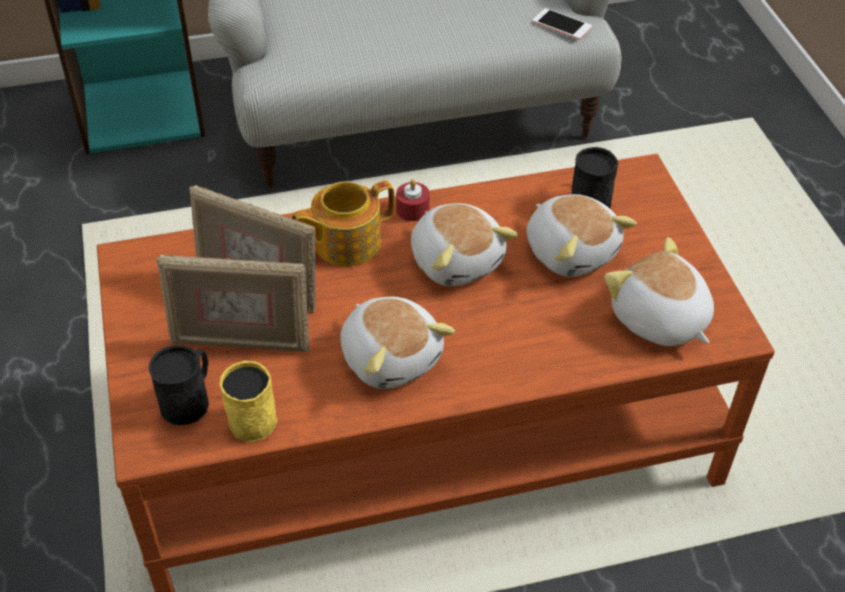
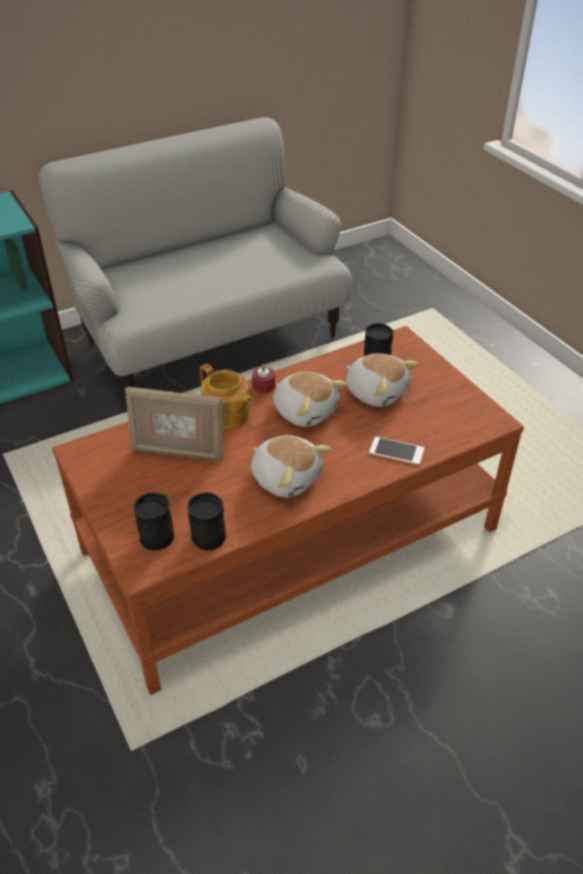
camera: 15 degrees left, 5 degrees down
picture frame [156,255,310,352] -> none
yellow mug [220,361,277,442] -> black mug [187,492,226,551]
teapot [291,181,395,266] -> teapot turned 90 degrees counterclockwise [200,364,252,428]
phone [532,8,592,40] -> phone moved to [369,437,424,465]
plush toy [604,237,714,346] -> none

